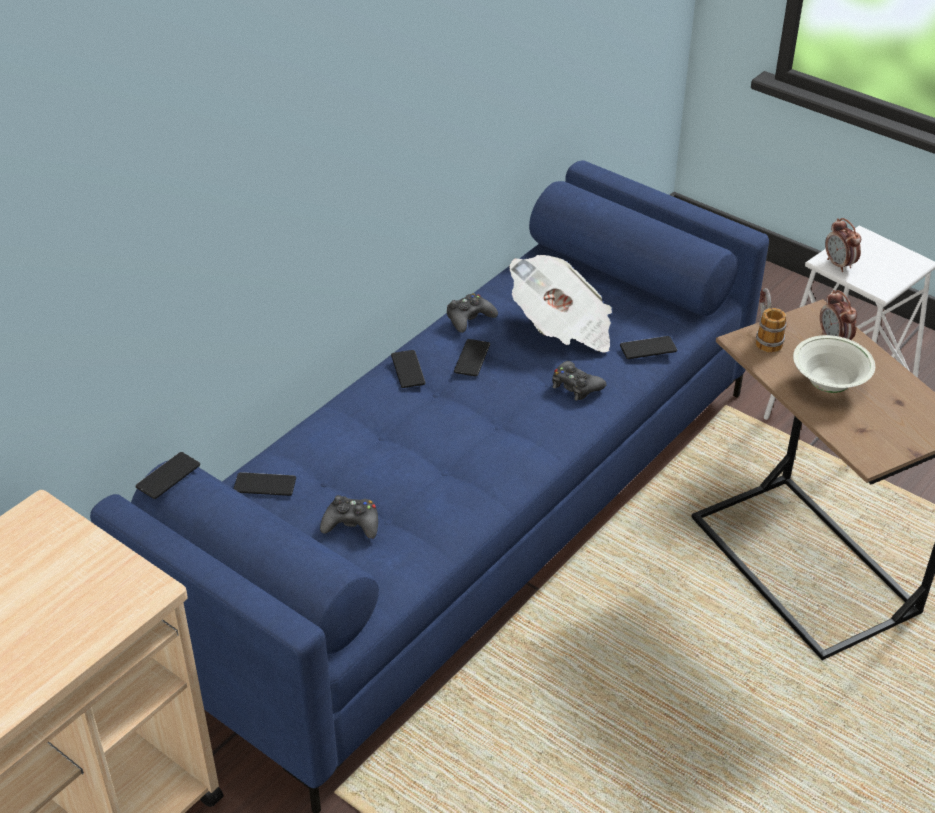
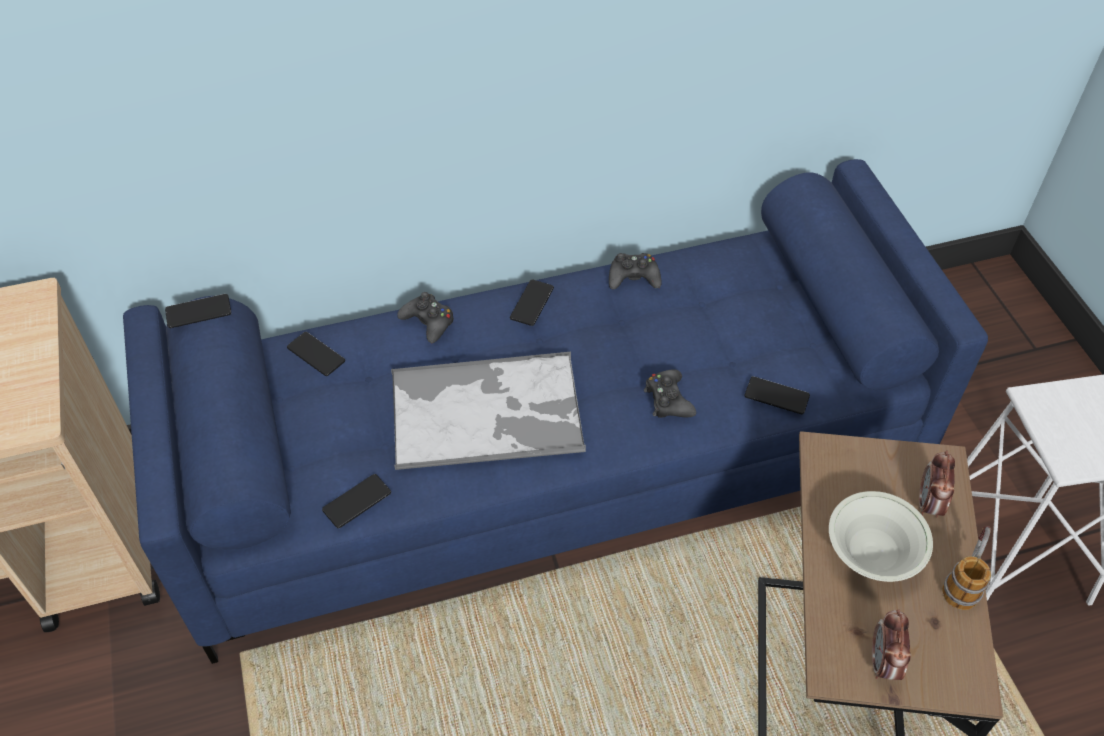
camera: 35 degrees right, 10 degrees up
black game controller [320,495,378,539] -> black game controller moved to [397,292,454,343]
phone [454,339,490,377] -> phone moved to [322,474,391,528]
newspaper [509,255,612,353] -> none
mug [756,288,787,353] -> mug moved to [942,526,991,610]
alarm clock [825,218,861,272] -> alarm clock moved to [872,609,911,680]
none -> tray [391,352,586,470]

